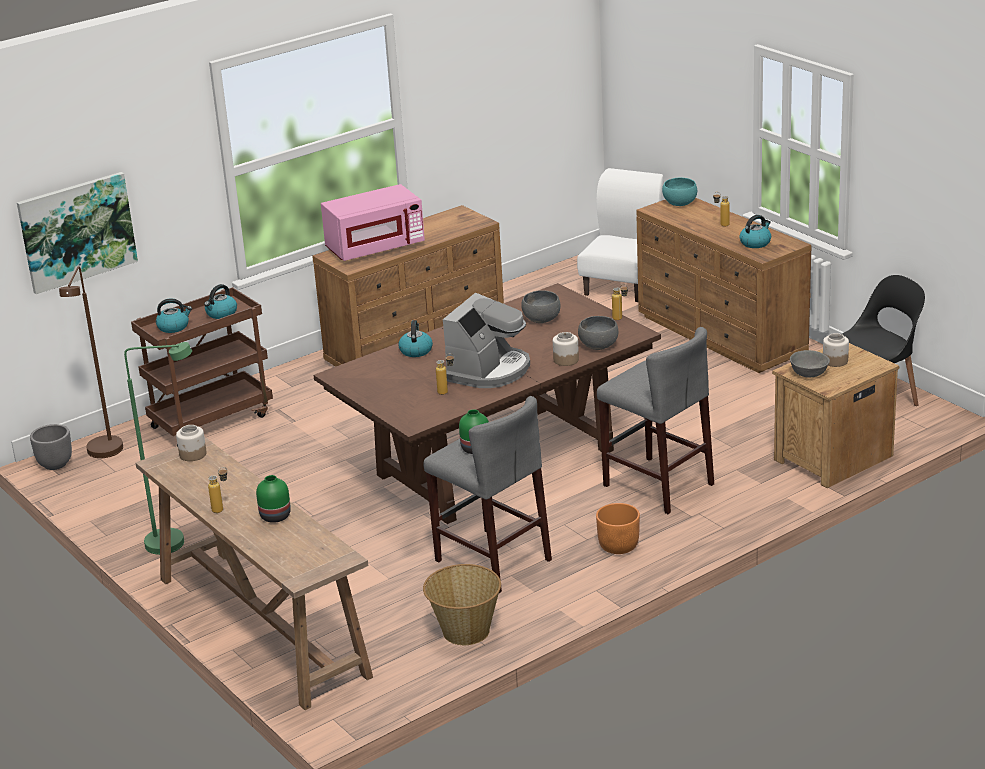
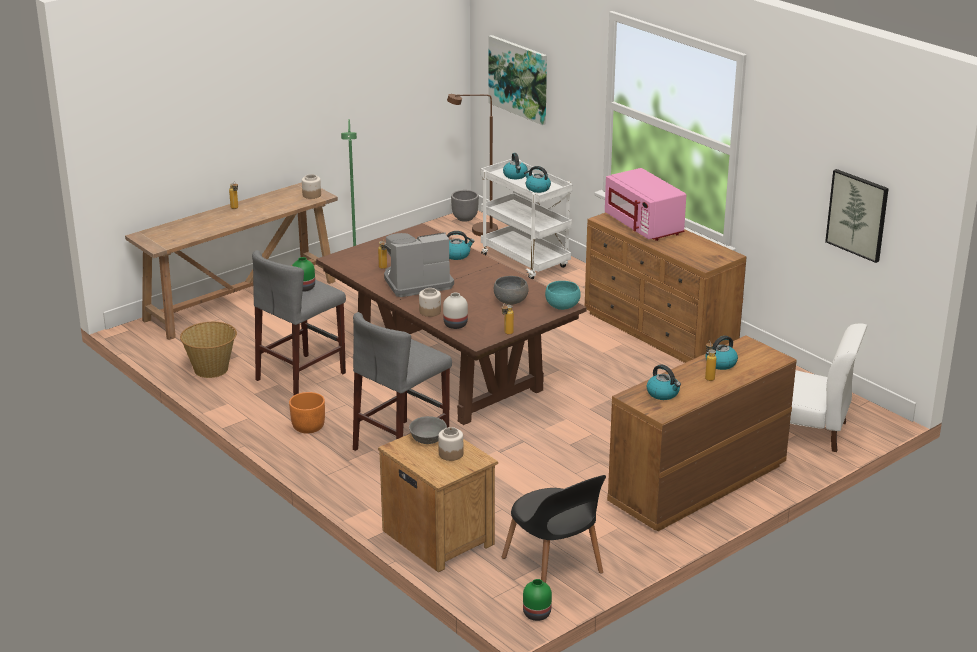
camera: 85 degrees right, 0 degrees up
brown cart [131,287,273,447] -> white cart [481,159,573,279]
green vase [256,475,291,523] -> green vase moved to [523,579,552,621]
coffee machine [443,292,530,388] -> coffee machine turned 135 degrees clockwise [384,233,454,297]
grey bowl [578,316,619,350] -> white vase [443,292,468,329]
turquoise bowl [662,177,697,206] -> turquoise bowl moved to [545,281,581,310]
none -> kettle [706,336,738,370]
none -> picture [825,169,889,263]

